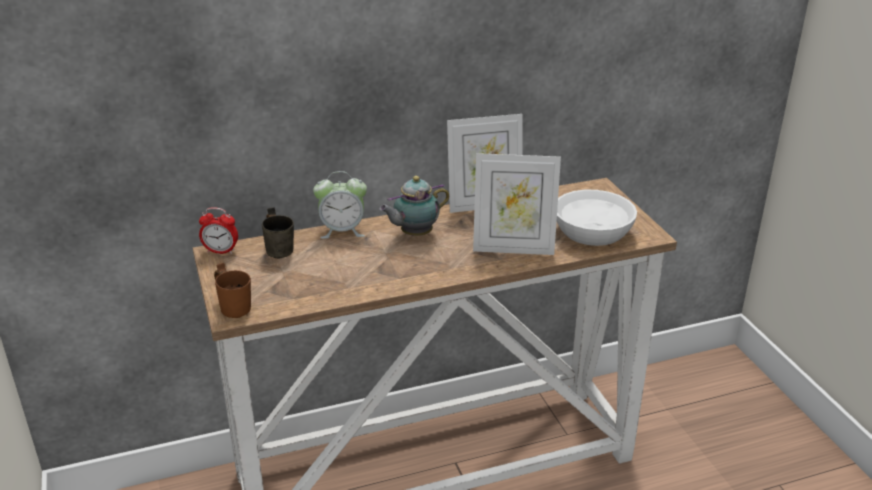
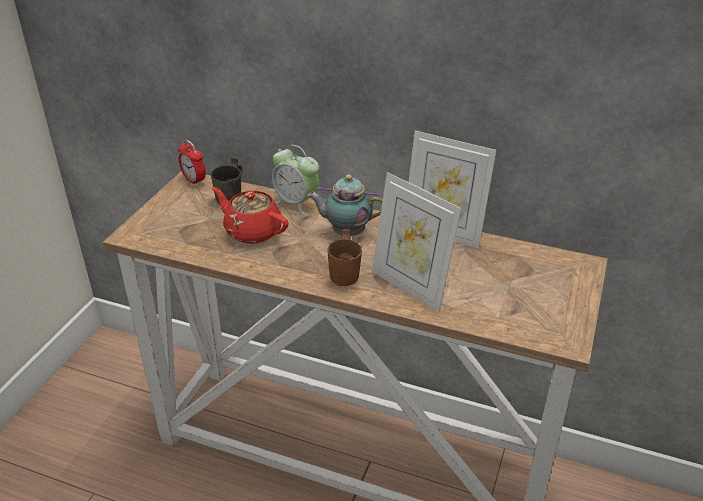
camera: 40 degrees right, 5 degrees up
brown mug [214,263,251,318] -> brown mug moved to [327,229,362,286]
white bowl [557,190,637,246] -> none
none -> red teapot [212,187,288,244]

